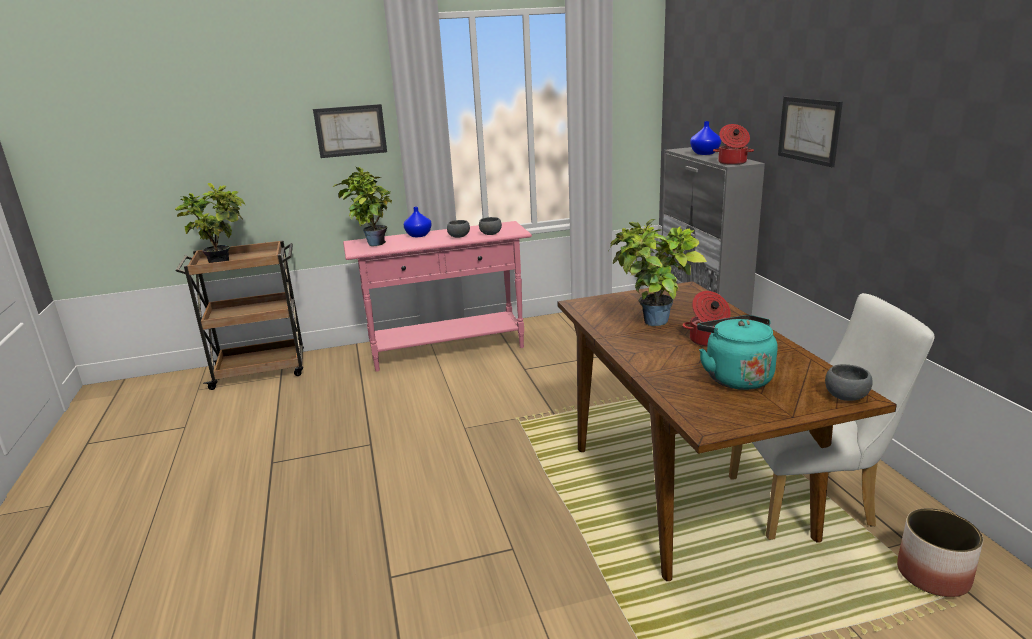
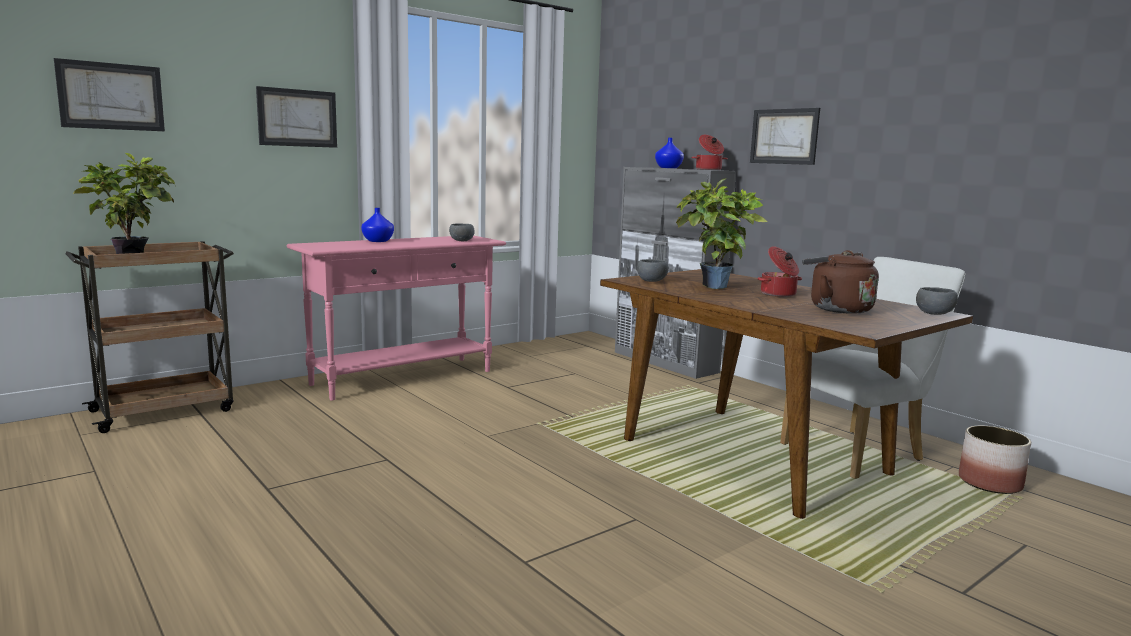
camera: 25 degrees left, 10 degrees down
potted plant [333,167,392,246] -> none
grey bowl [447,220,470,238] -> grey bowl moved to [637,259,669,282]
turquoise kettle [697,315,778,390] -> brown kettle [802,250,879,314]
none -> picture [54,58,165,131]

